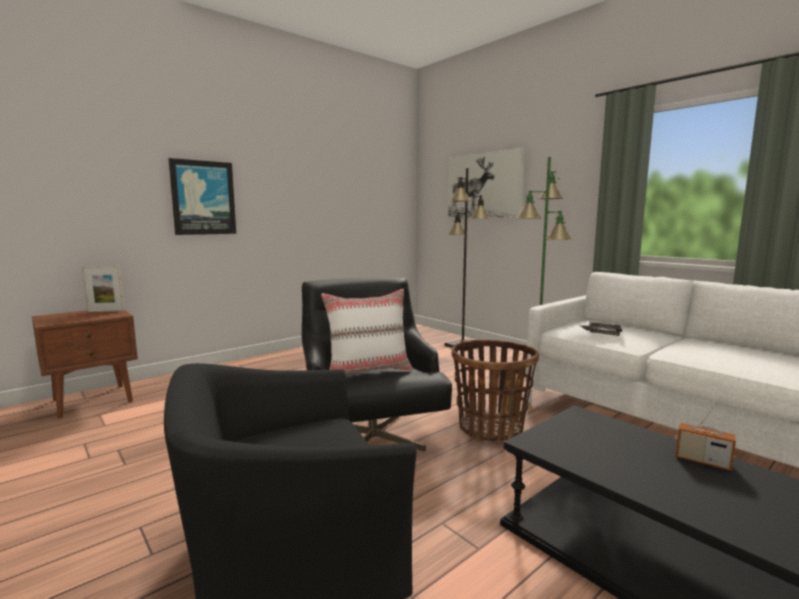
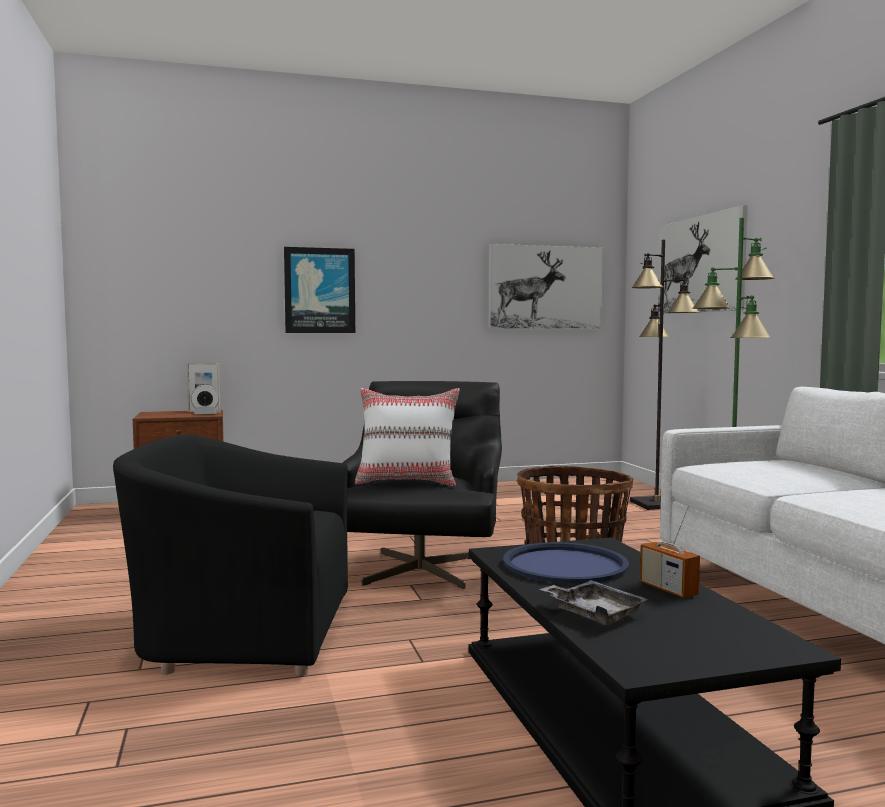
camera: 25 degrees right, 5 degrees down
grey tray [580,322,622,336] -> grey tray moved to [540,580,649,625]
none -> alarm clock [191,384,219,414]
none -> picture [489,244,603,329]
none -> blue tray [503,542,629,584]

